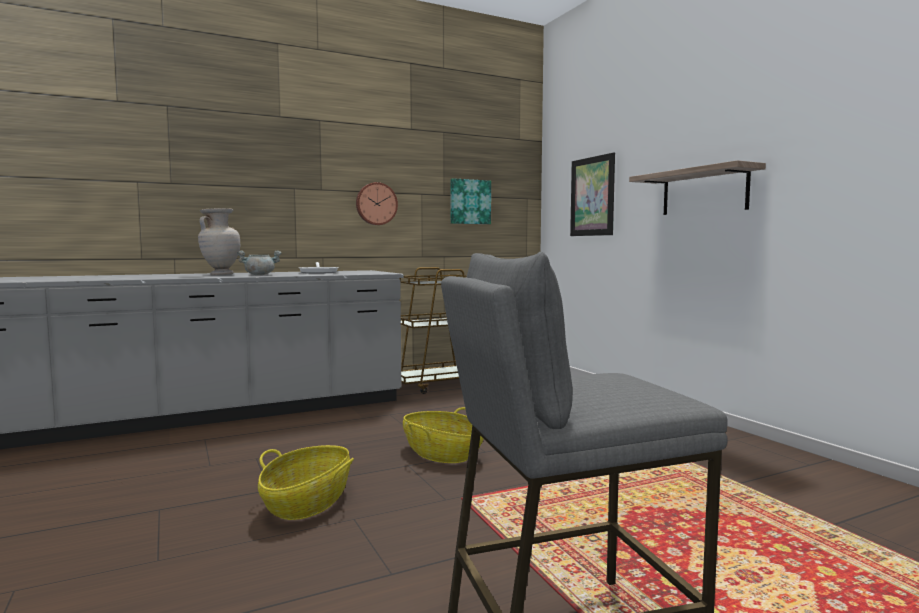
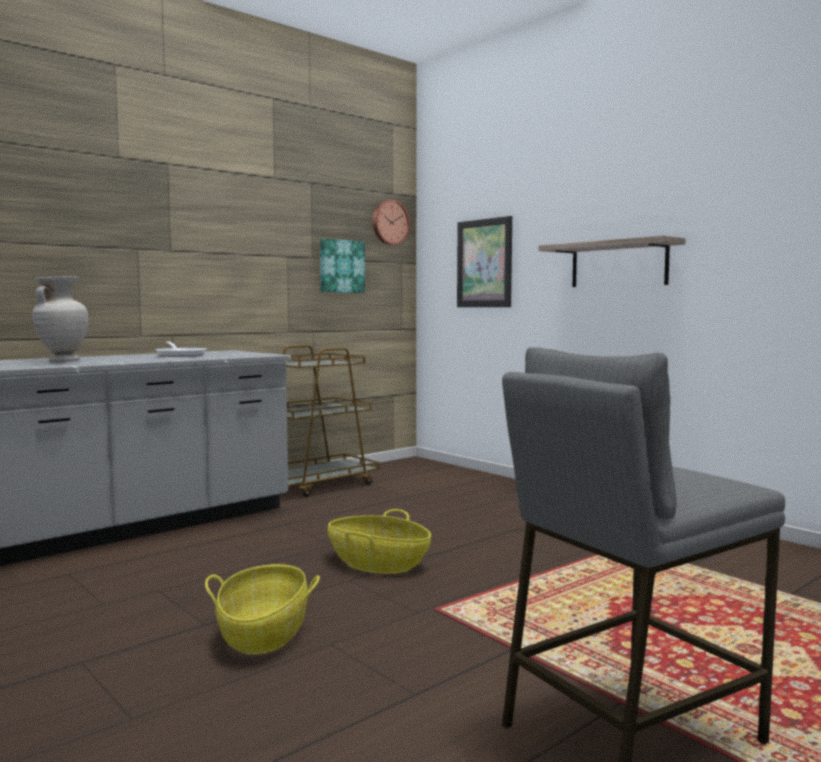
camera: 15 degrees left, 0 degrees up
grey cooking pot [237,250,282,275] -> none
wall clock [356,182,398,225] -> wall clock moved to [373,200,410,245]

